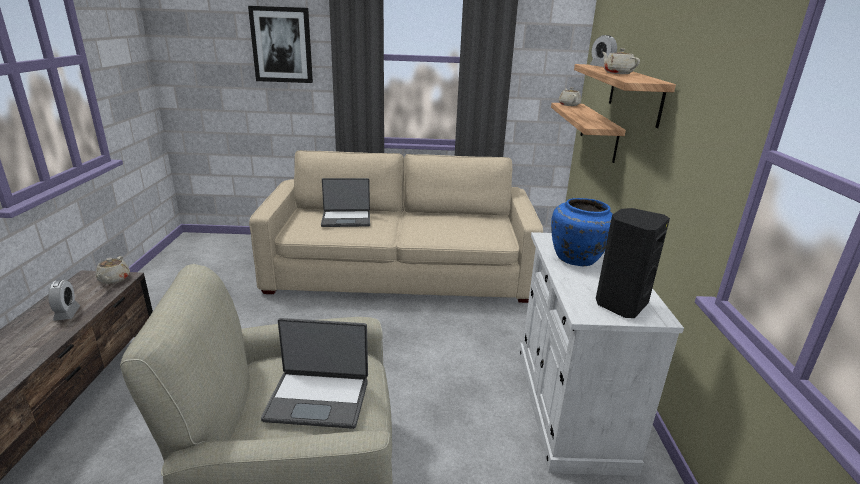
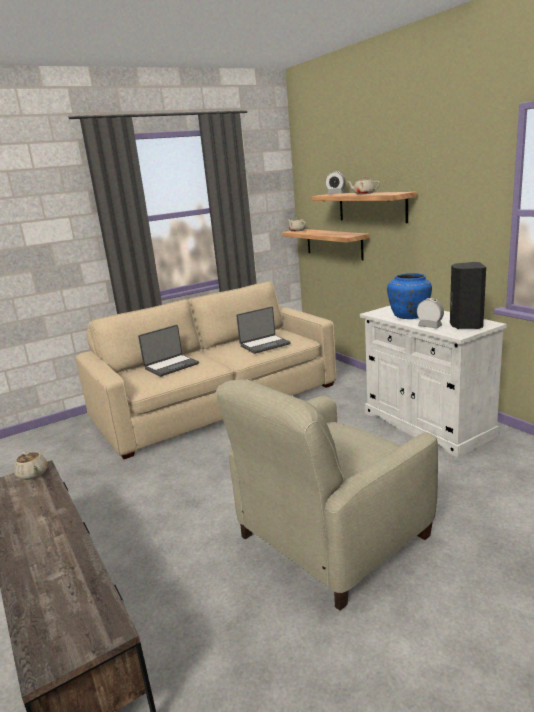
camera: 30 degrees left, 5 degrees down
alarm clock [48,280,80,321] -> alarm clock moved to [417,298,444,328]
picture [248,6,313,83] -> none
laptop [261,318,368,429] -> laptop moved to [236,307,291,354]

